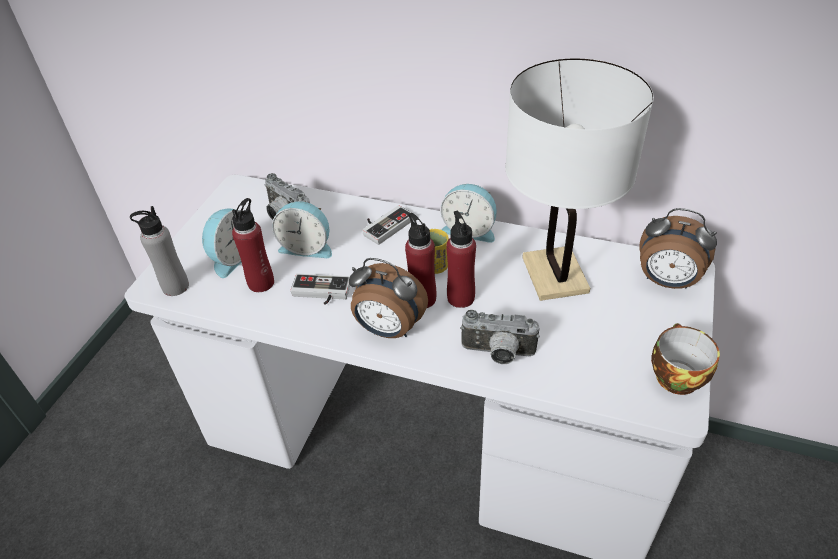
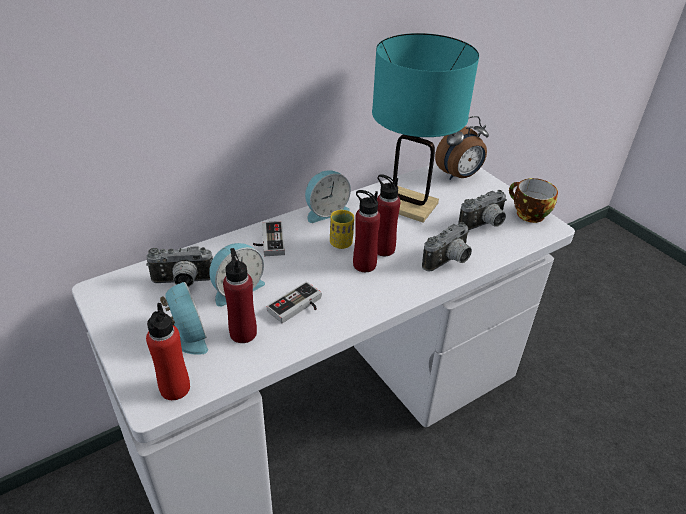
camera: 55 degrees left, 5 degrees down
grey bottle [130,206,189,296] -> red bottle [146,303,190,400]
alarm clock [349,258,428,338] -> none
white table lamp [505,58,654,301] -> turquoise table lamp [372,33,479,223]
none -> camera [458,190,507,231]

